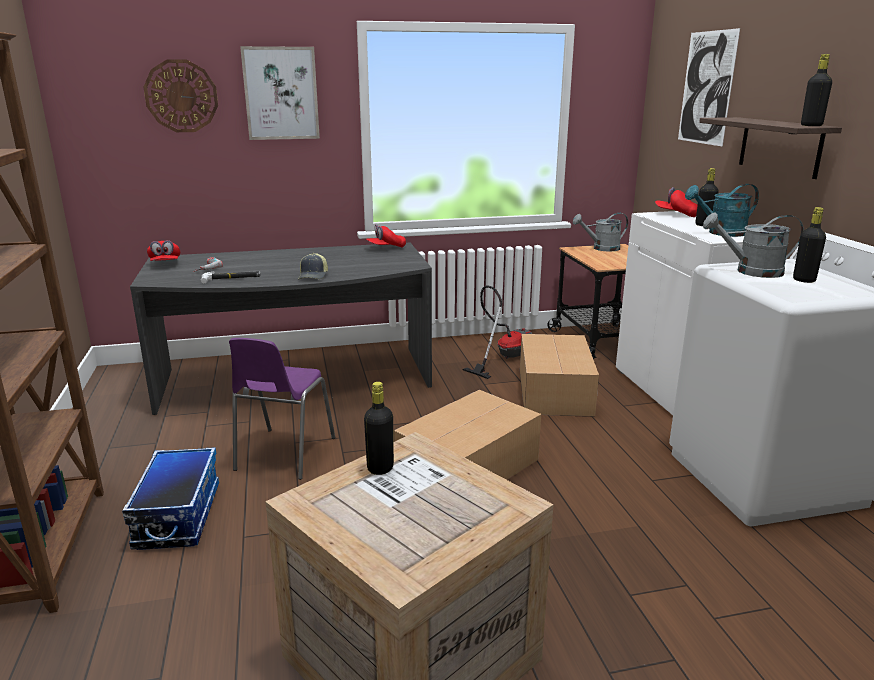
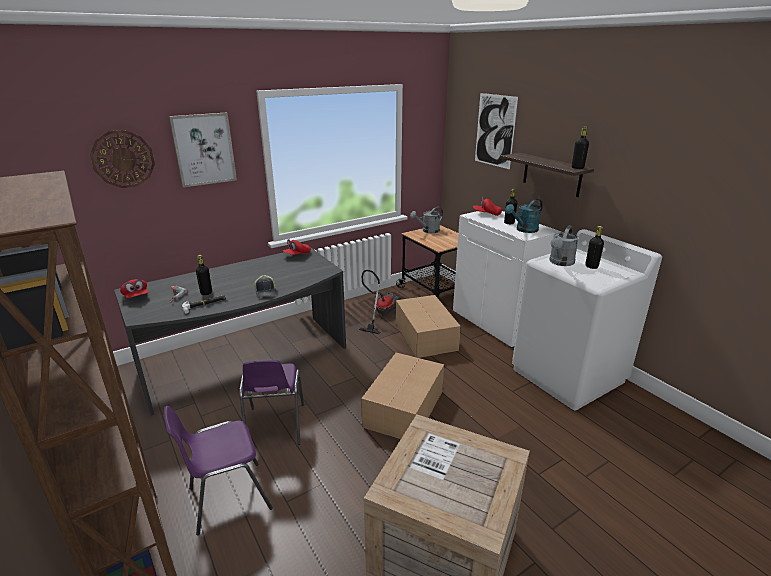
camera: 20 degrees left, 5 degrees up
storage box [122,447,219,550] -> purple chair [164,406,273,535]
black bottle [364,382,394,475] -> black bottle moved to [196,255,212,295]
grey watering can [703,212,804,278] -> grey watering can turned 45 degrees counterclockwise [549,226,579,266]

